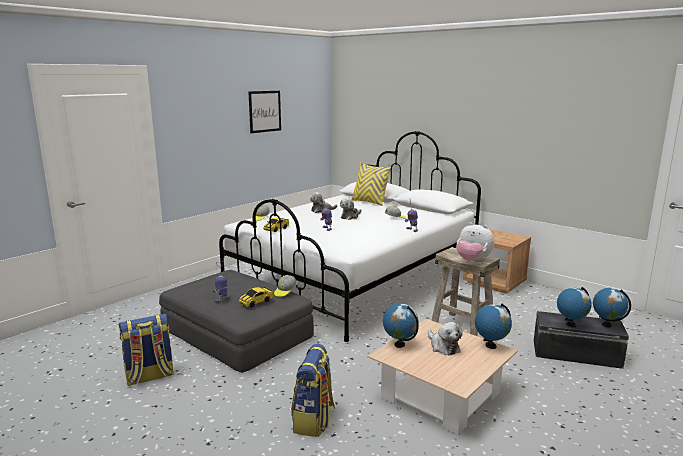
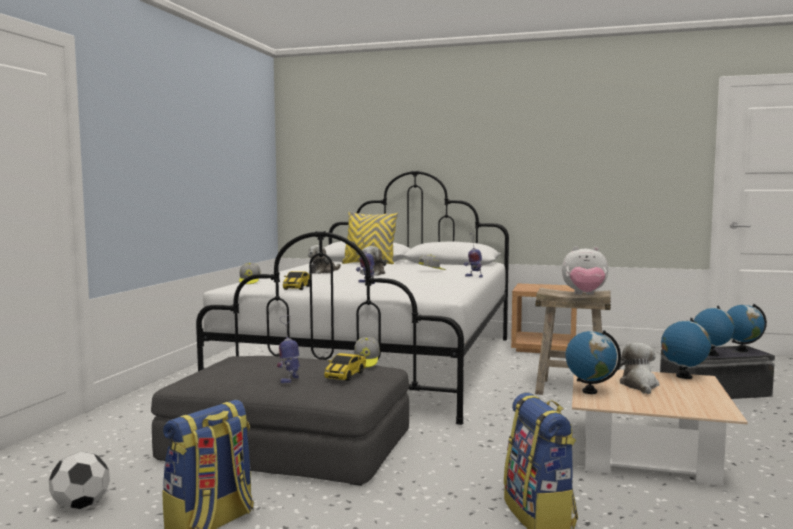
camera: 25 degrees left, 10 degrees down
picture [248,91,281,133] -> none
plush toy [428,322,463,356] -> plush toy turned 120 degrees counterclockwise [618,343,659,394]
none -> football [49,452,110,509]

